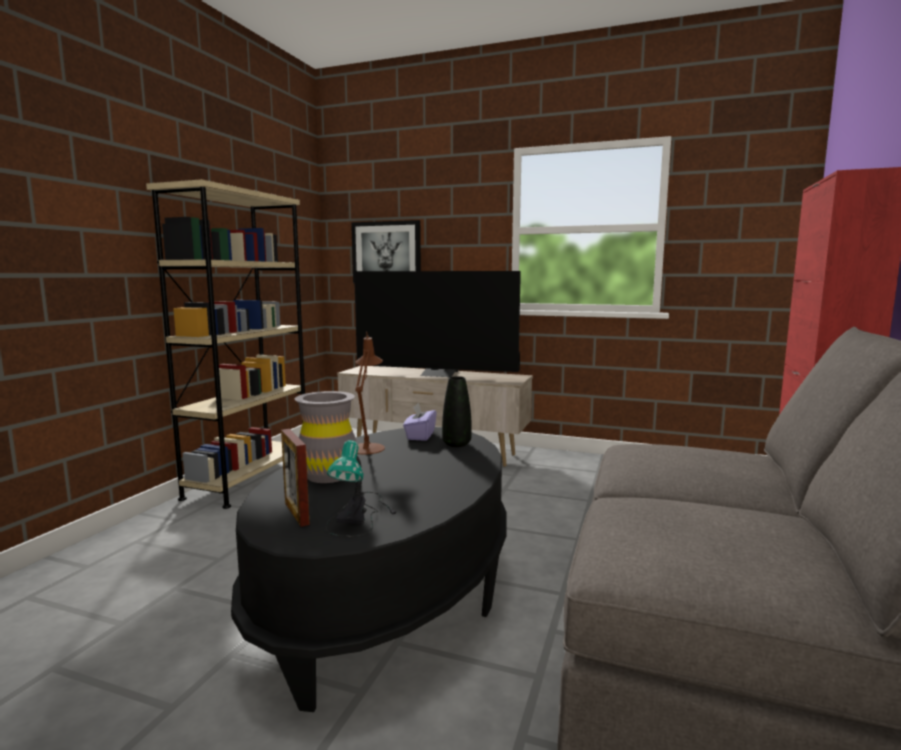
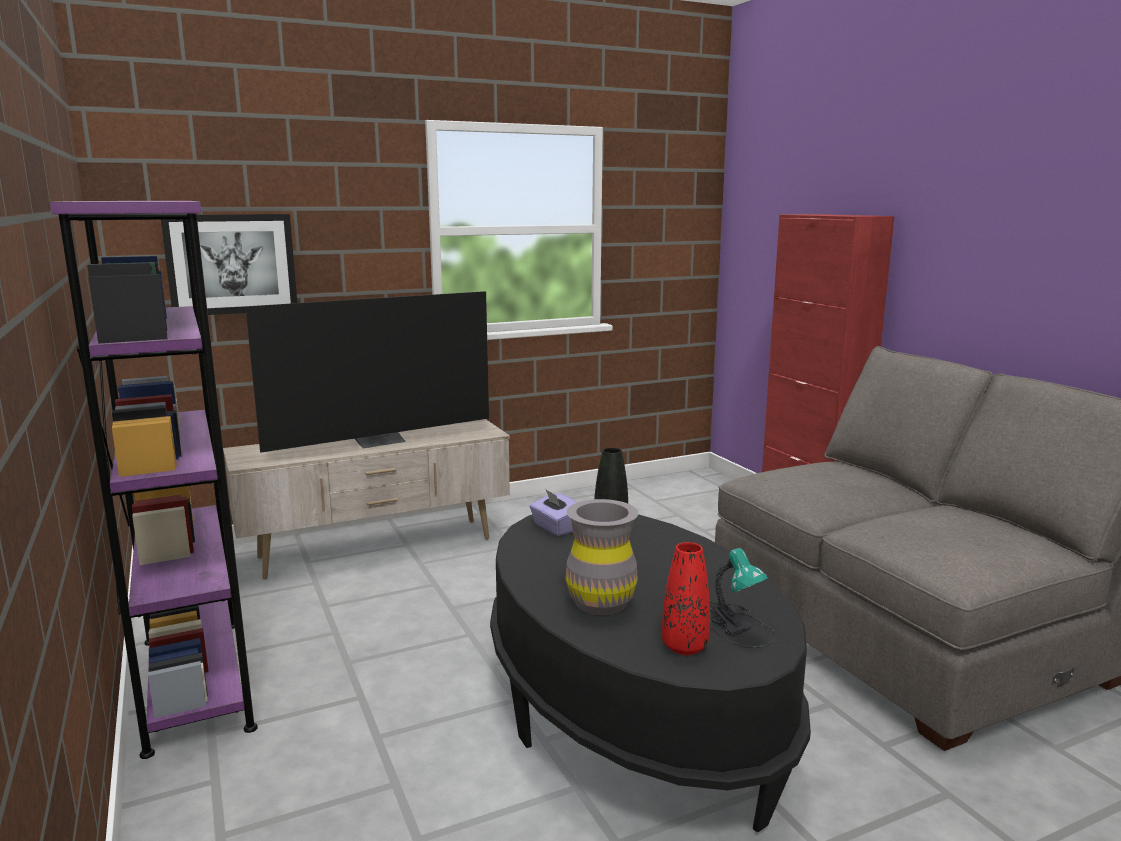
camera: 45 degrees left, 5 degrees up
beige bookcase [146,179,305,509] -> purple bookcase [50,201,258,759]
picture frame [281,429,310,527] -> red vase [662,542,710,655]
brown table lamp [355,332,385,454] -> none

